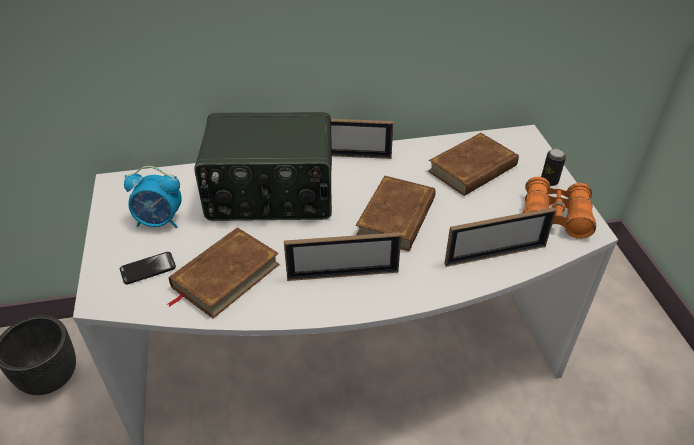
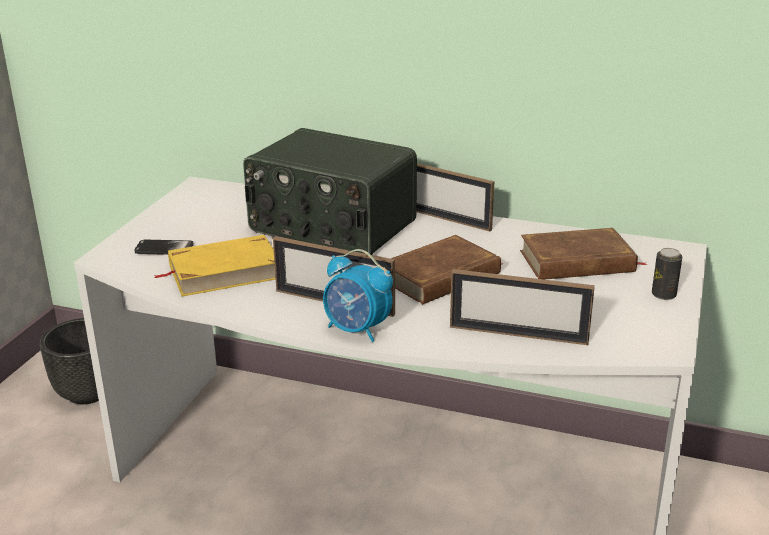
camera: 30 degrees right, 15 degrees down
alarm clock [124,166,182,228] -> alarm clock moved to [323,249,393,342]
brown book [168,227,280,318] -> yellow book [155,235,276,296]
orange binoculars [522,177,596,239] -> none

